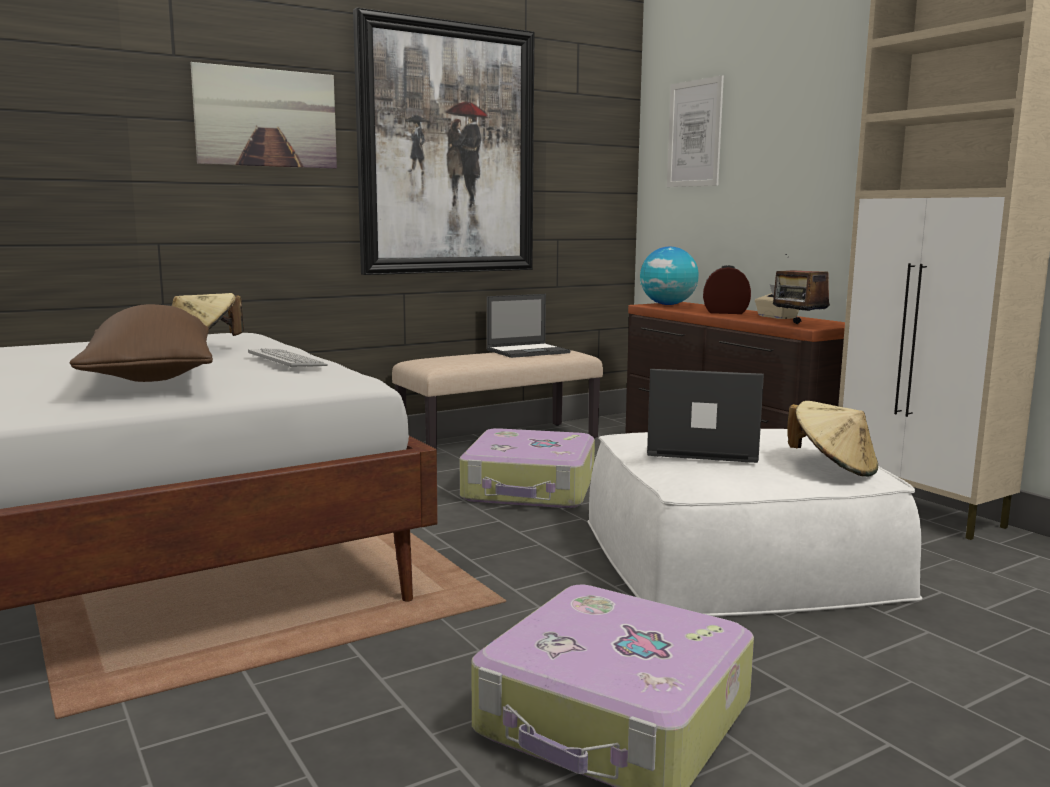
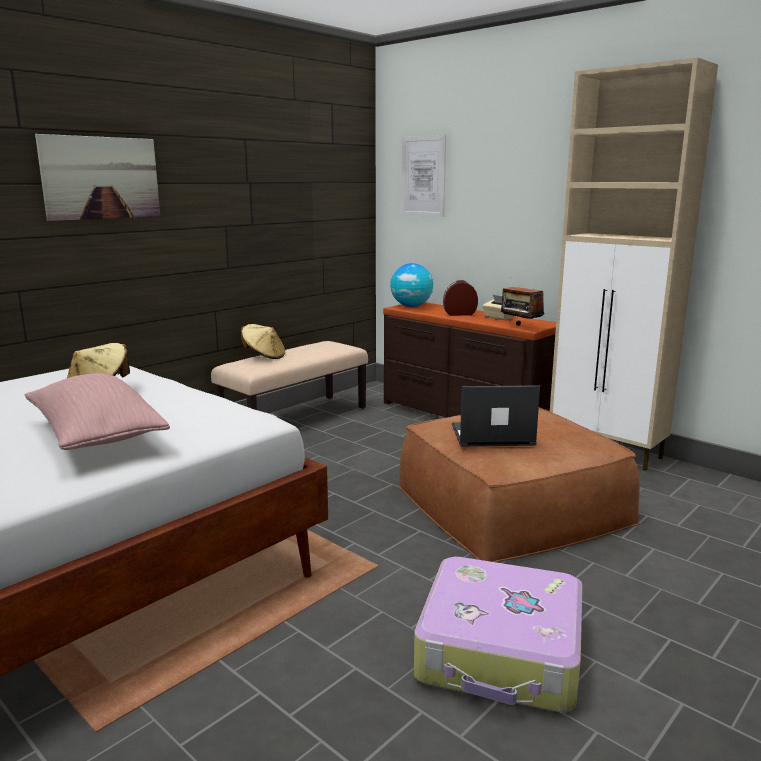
camera: 15 degrees left, 5 degrees up
brown pillow [70,304,213,382] -> pink pillow [25,373,170,450]
keyboard [248,348,328,369] -> none
picture [353,8,535,275] -> none
suitcase [460,428,595,508] -> none
laptop [486,294,571,358] -> none
white ottoman [587,429,922,616] -> brown ottoman [398,407,640,562]
beige hat [787,401,878,477] -> beige hat moved to [241,324,285,359]

